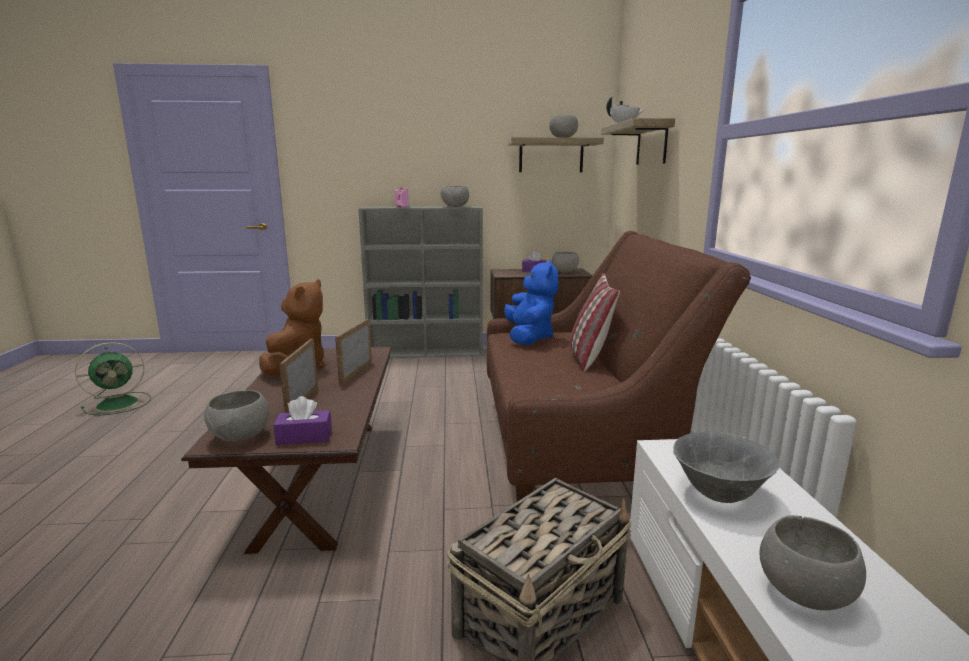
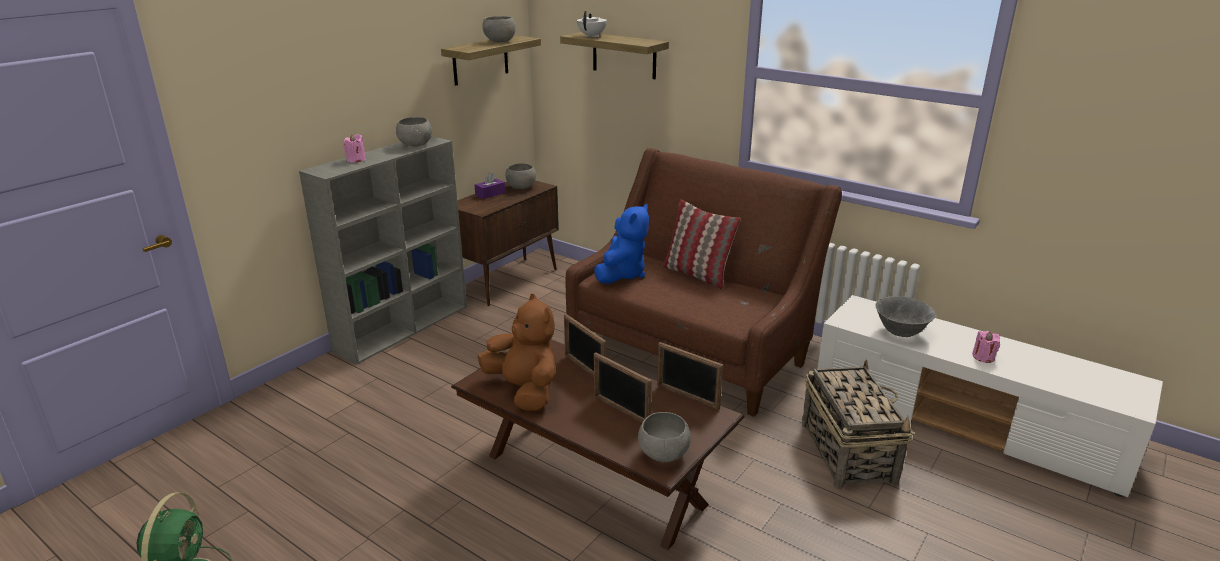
camera: 50 degrees left, 10 degrees up
purple tissue box [273,396,332,445] -> none
blue plush toy [504,260,559,345] -> blue plush toy turned 75 degrees clockwise [594,204,649,284]
grey bowl [760,515,866,610] -> pink candle [972,331,1000,363]
none -> picture frame [657,342,723,410]

